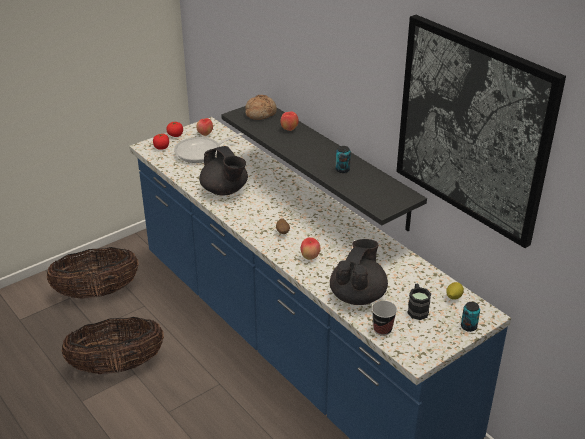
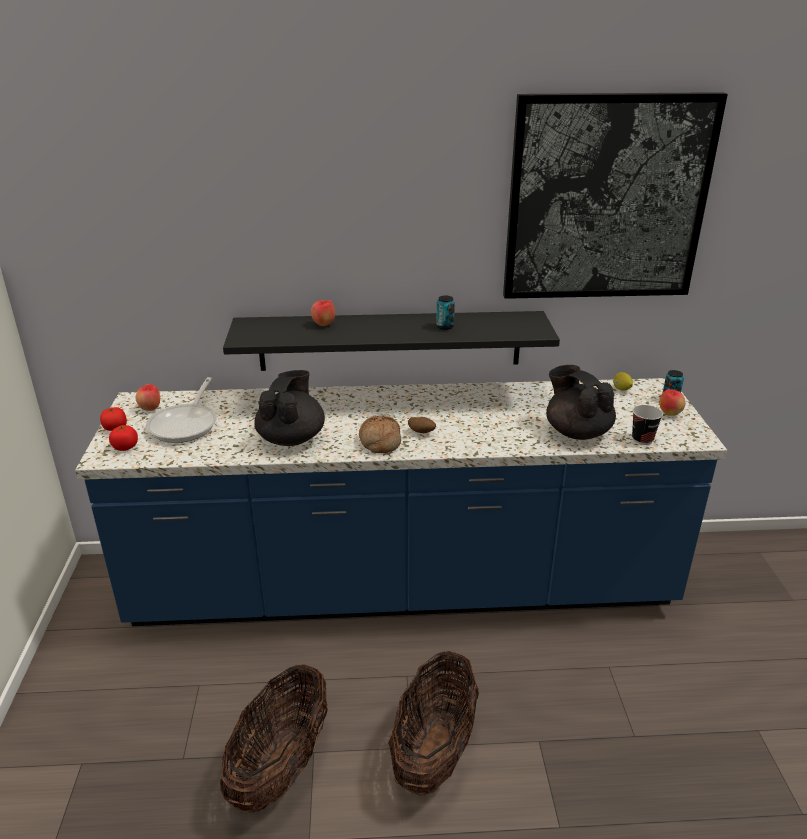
camera: 55 degrees left, 5 degrees down
basket [47,247,139,299] -> basket moved to [388,651,479,796]
black teapot [199,146,248,196] -> black teapot turned 75 degrees counterclockwise [255,370,325,446]
bread [245,95,277,120] -> bread moved to [359,415,401,453]
apple [301,237,321,260] -> apple moved to [659,389,686,416]
black mug [407,284,431,320] -> none

